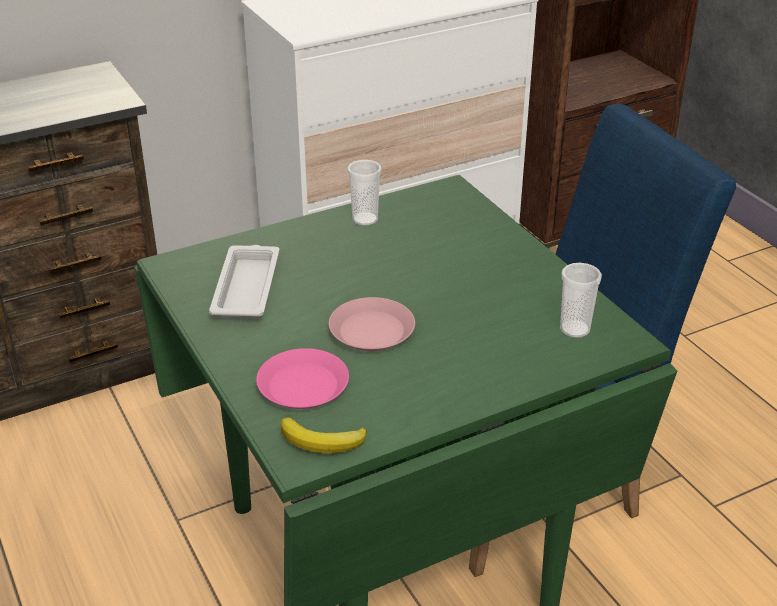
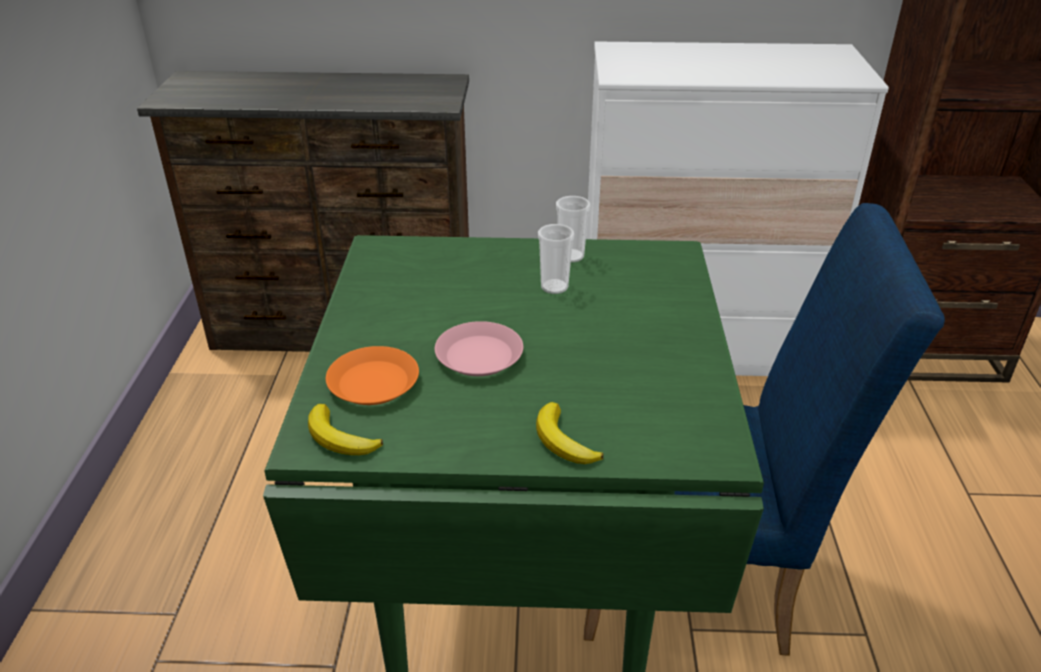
camera: 30 degrees right, 0 degrees up
white tray [209,245,279,318] -> none
pink plate [256,348,349,409] -> orange plate [326,346,419,405]
cup [560,263,602,338] -> cup moved to [538,224,574,294]
none -> banana [536,402,604,464]

